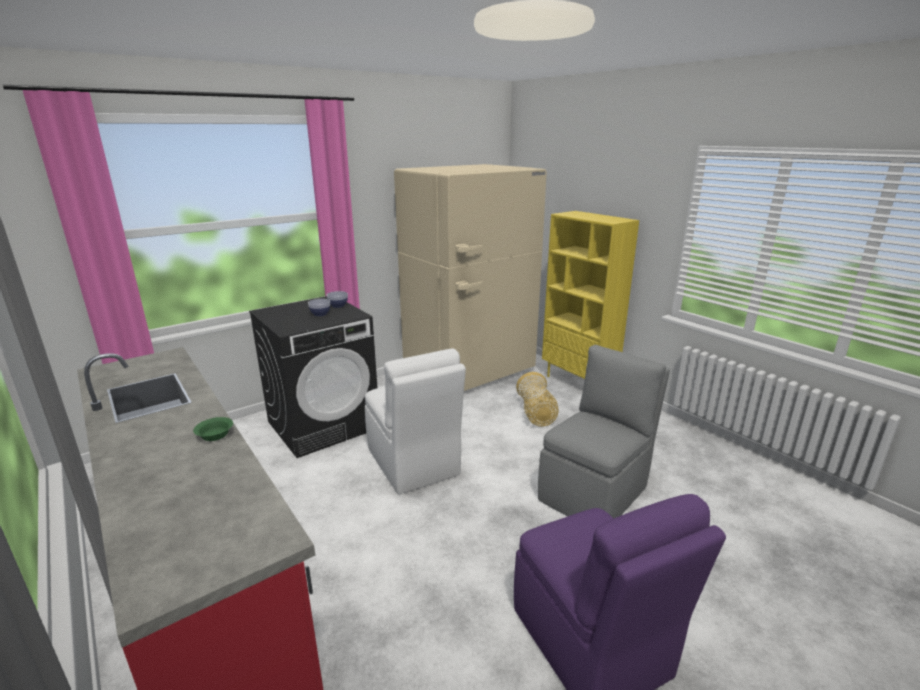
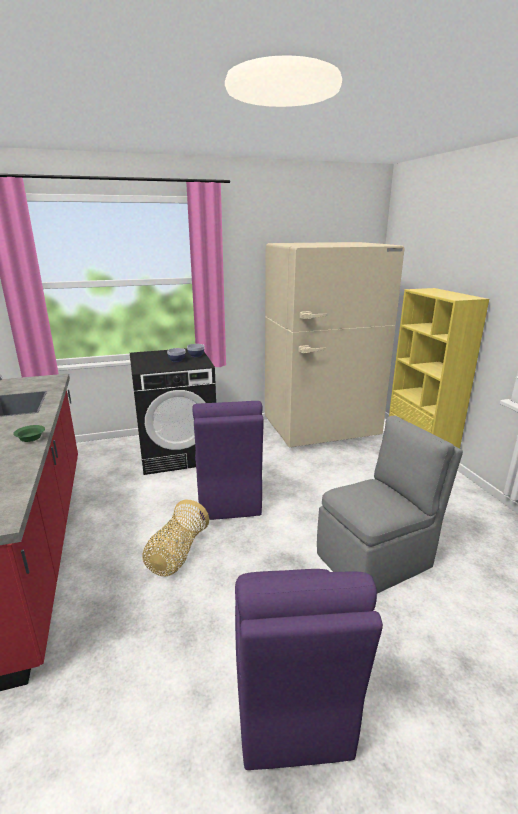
camera: 20 degrees right, 0 degrees up
white chair [365,349,466,494] -> purple chair [193,401,264,520]
basket [516,372,559,427] -> basket moved to [142,500,209,577]

